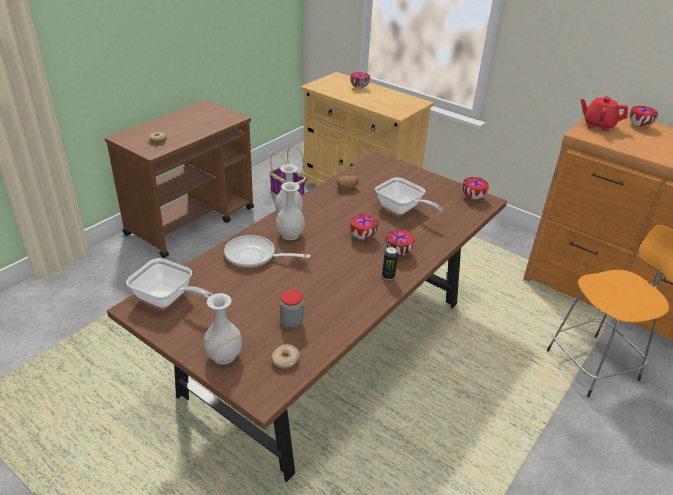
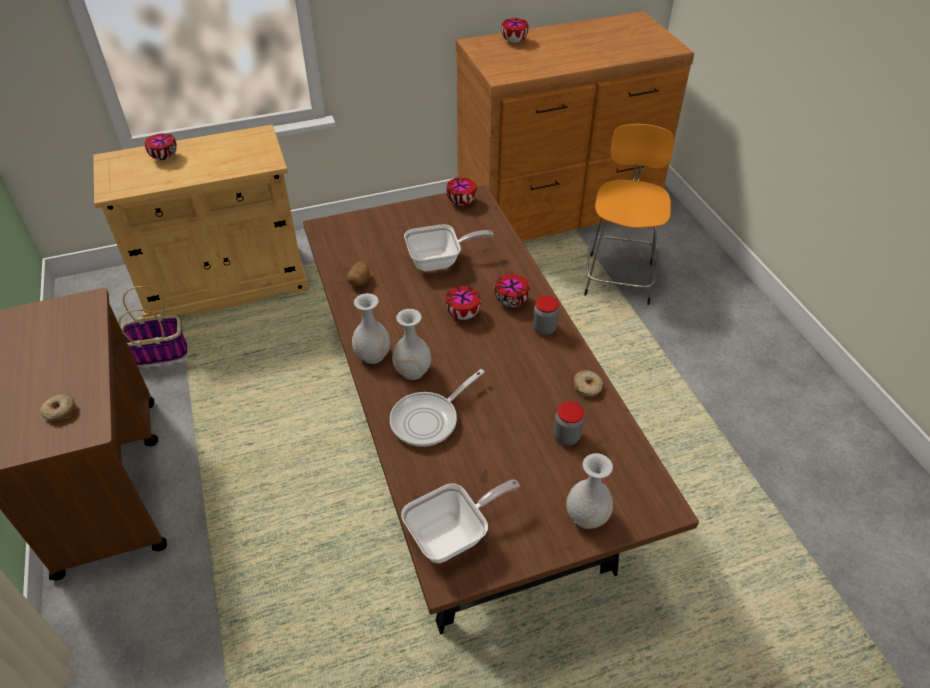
camera: 55 degrees left, 10 degrees up
donut [272,344,300,369] -> donut moved to [574,370,603,397]
can [382,247,398,280] -> jar [533,296,559,335]
red teapot [581,96,628,131] -> none

